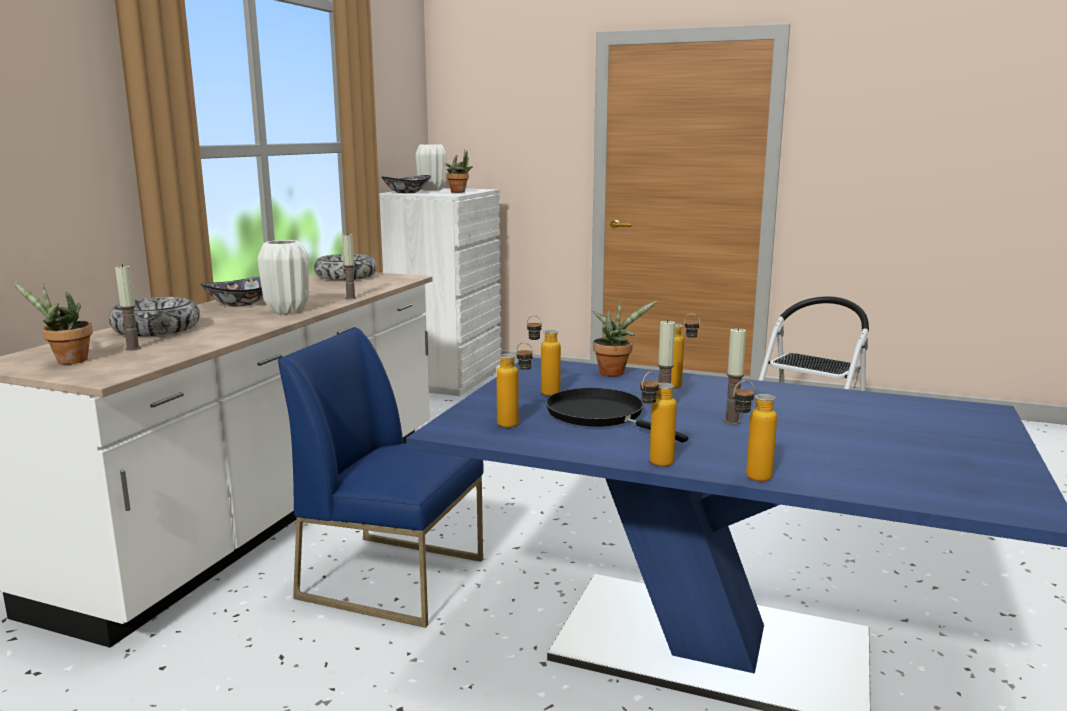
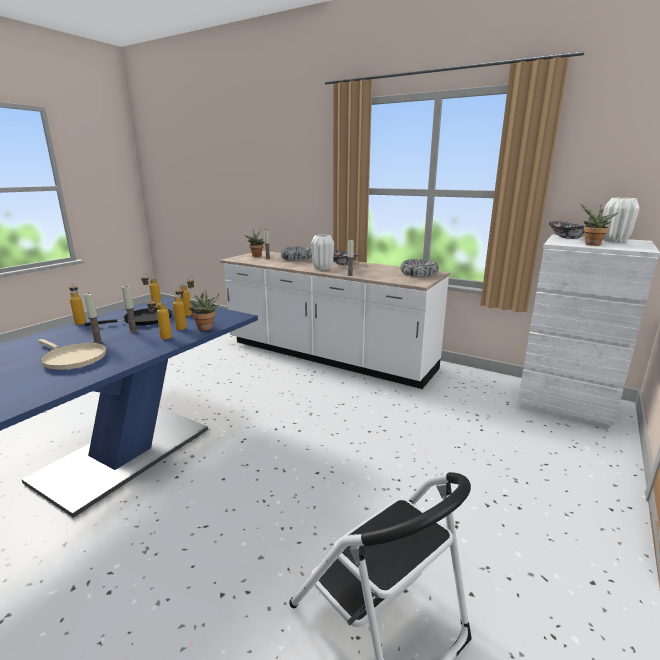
camera: 100 degrees right, 5 degrees up
blue chair [278,328,484,628] -> none
bottle [733,380,777,481] -> bottle moved to [173,286,187,330]
none -> beige frying pan [38,339,106,370]

